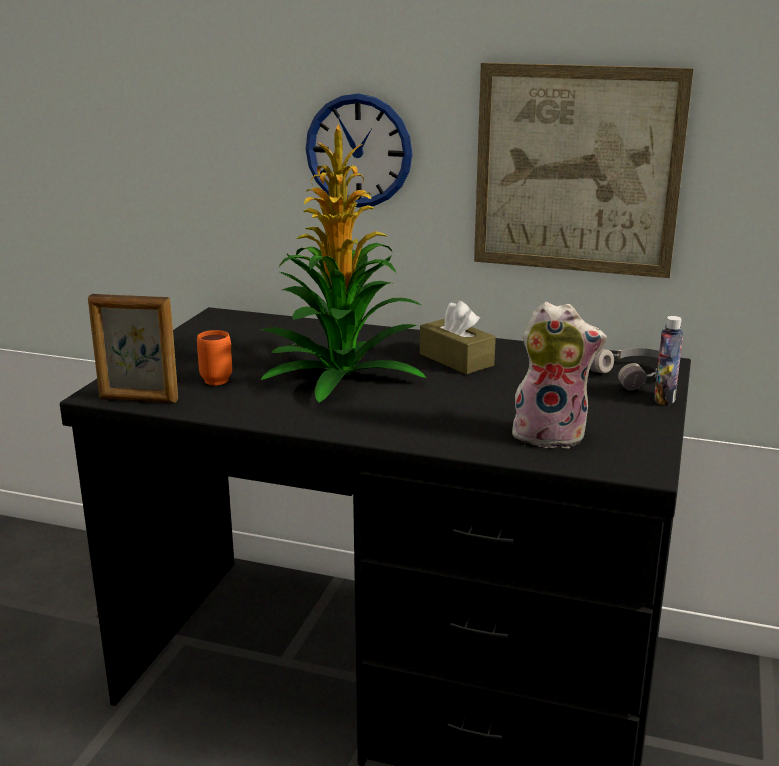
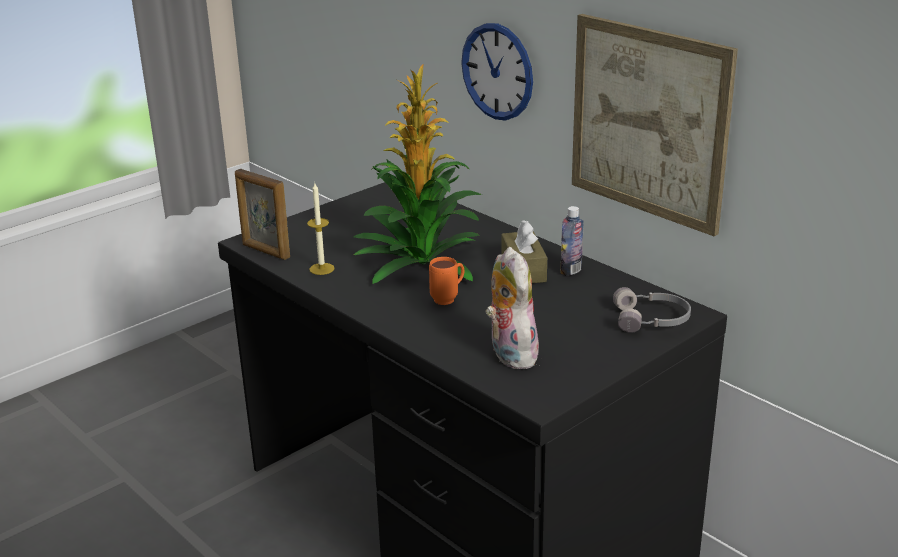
camera: 30 degrees right, 5 degrees up
orange mug [197,330,232,386] -> orange mug moved to [429,257,464,305]
plush toy [510,302,607,449] -> plush toy turned 150 degrees counterclockwise [485,247,541,369]
bottle [654,316,683,406] -> bottle moved to [560,206,584,276]
none -> candle [307,183,335,275]

